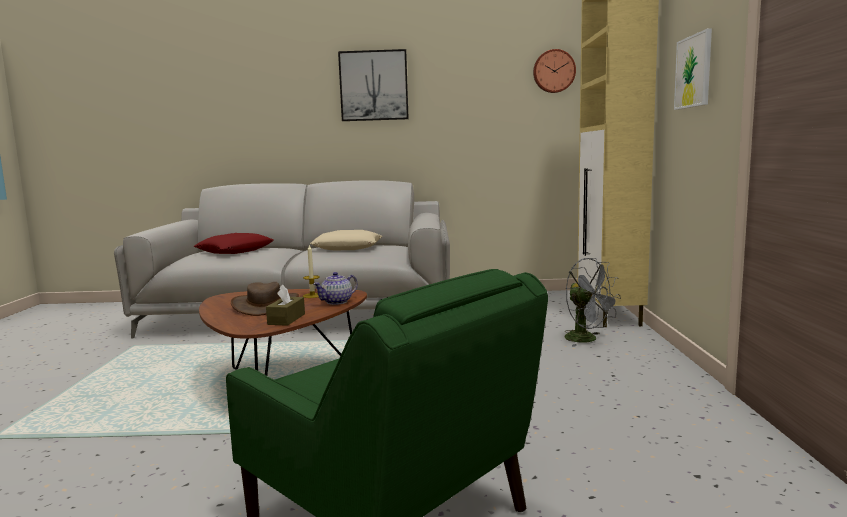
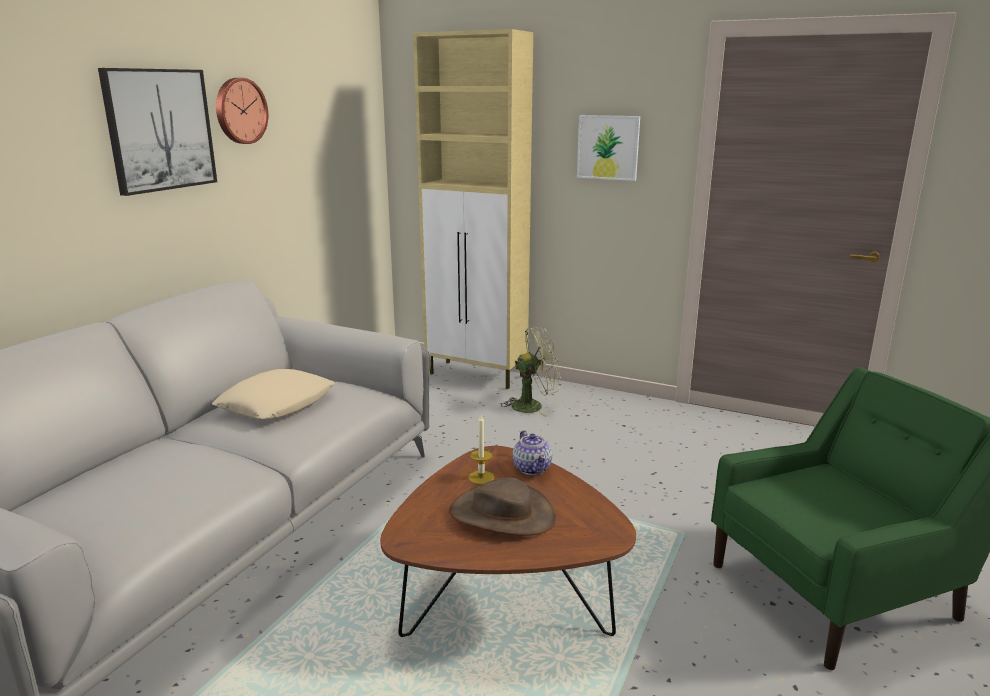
camera: 65 degrees left, 10 degrees up
red pillow [194,233,274,254] -> none
brown tissue box [266,285,305,326] -> none
wall clock [533,49,576,93] -> wall clock moved to [216,78,268,144]
grey fan [565,258,621,347] -> green fan [501,327,561,417]

